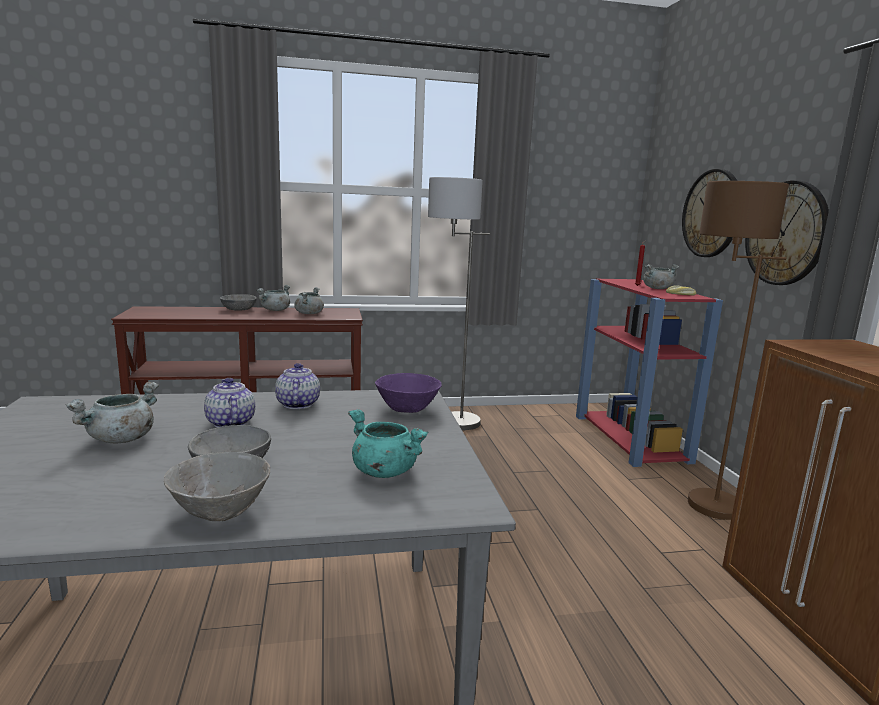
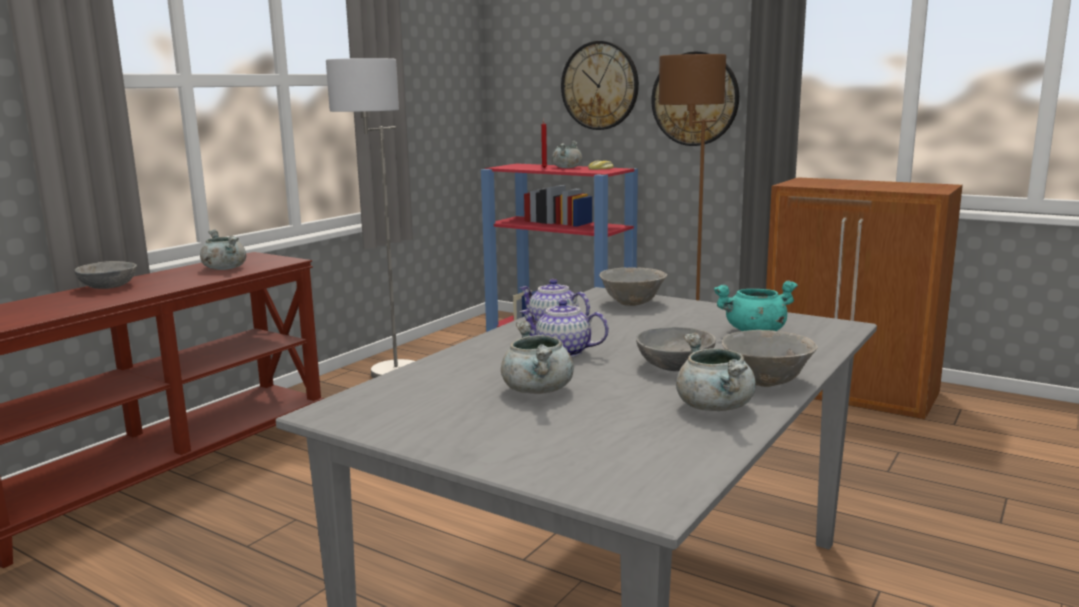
camera: 45 degrees left, 0 degrees up
grey cooking pot [256,285,290,311] -> grey cooking pot moved to [676,332,755,411]
purple bowl [375,373,442,413] -> grey bowl [599,267,667,306]

